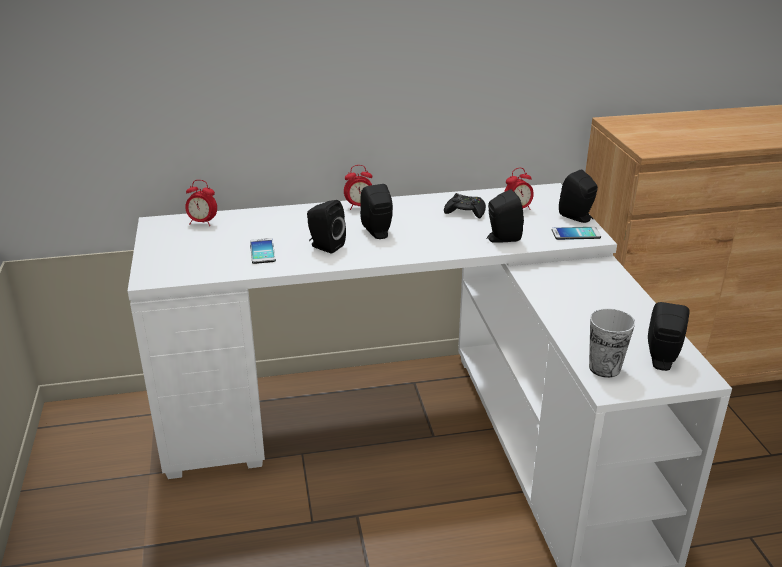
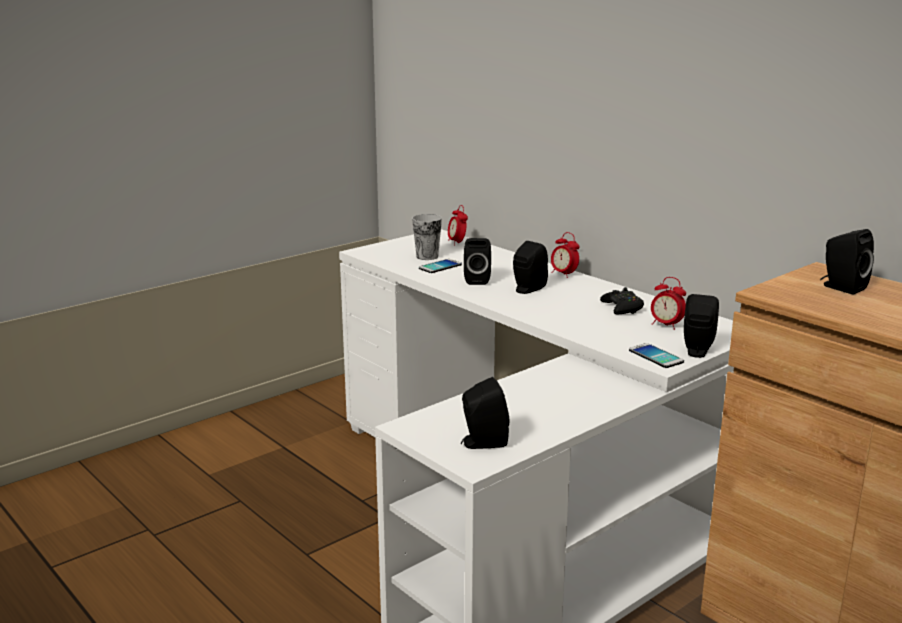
camera: 60 degrees right, 10 degrees down
black speaker [486,189,524,243] -> black speaker moved to [820,229,874,295]
cup [589,308,635,378] -> cup moved to [412,214,442,260]

